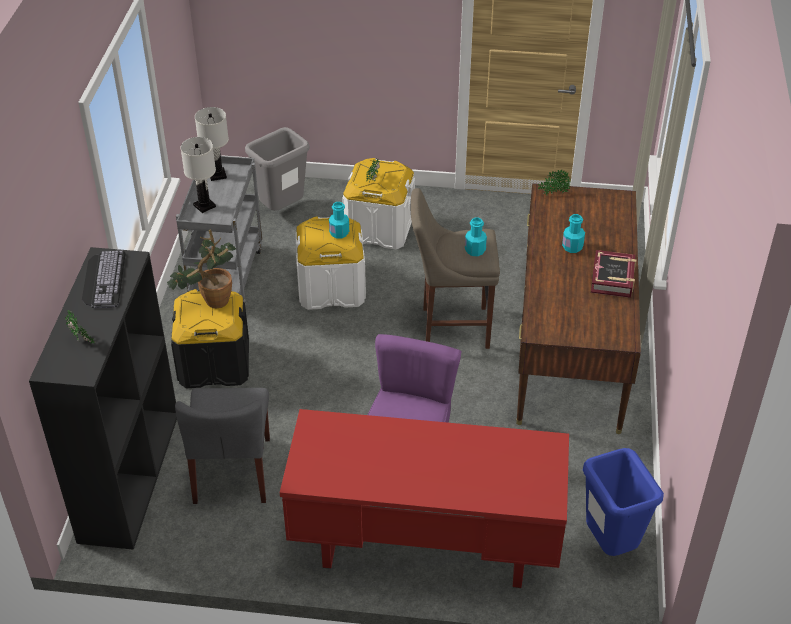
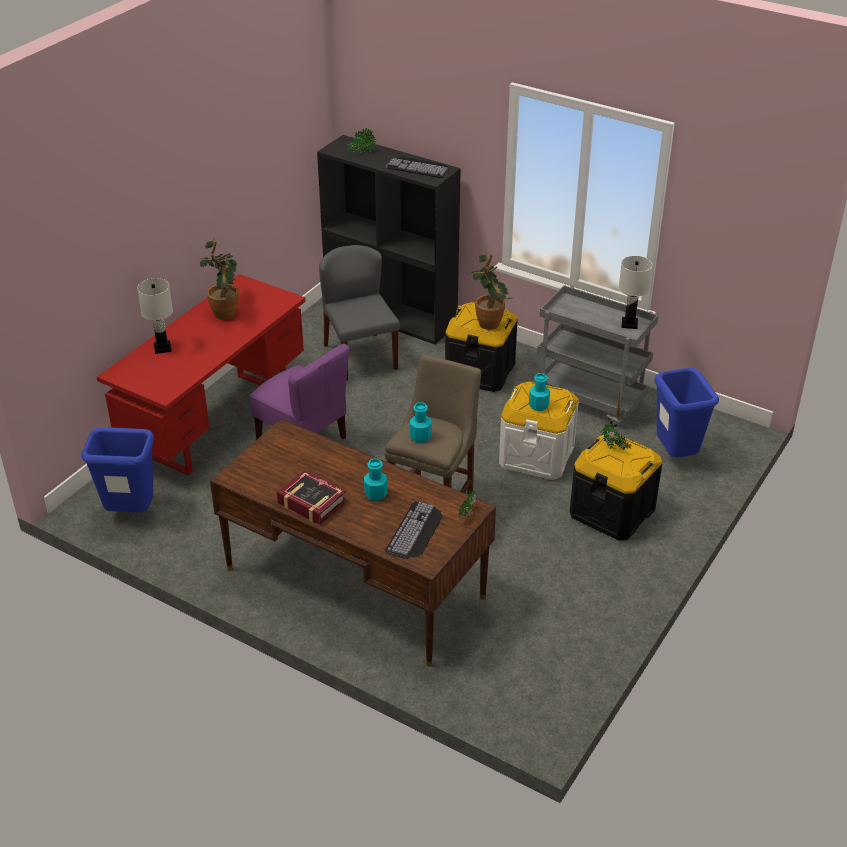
camera: 115 degrees right, 5 degrees down
grey chair [175,388,270,504] -> grey chair turned 45 degrees clockwise [319,245,400,381]
white table lamp [181,137,216,213] -> white table lamp moved to [137,278,173,354]
grey trash can [245,127,310,211] -> blue trash can [654,367,719,457]
white storage box [342,158,415,249] -> black storage box [570,435,662,541]
none -> potted plant [200,237,239,320]
none -> keyboard [385,501,442,559]

